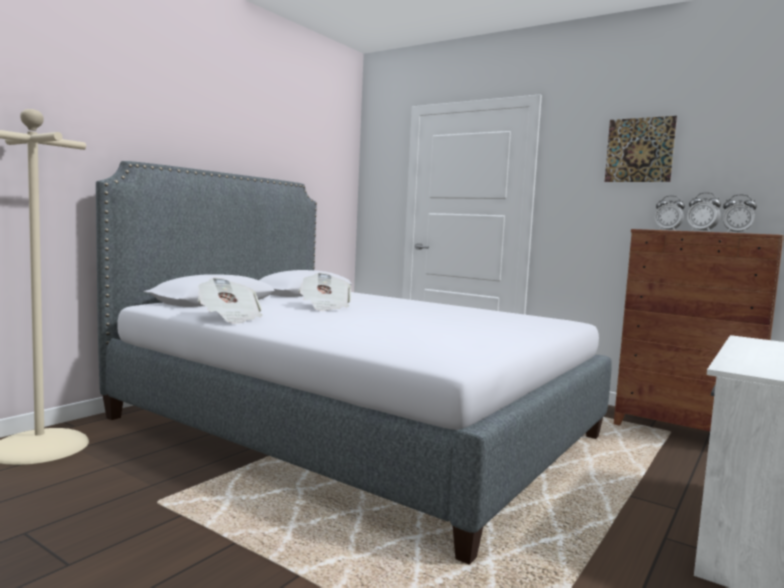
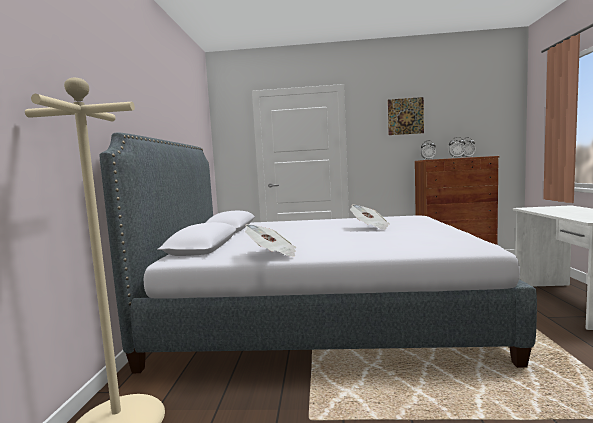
camera: 30 degrees left, 0 degrees up
newspaper [299,273,351,311] -> newspaper moved to [350,204,390,230]

